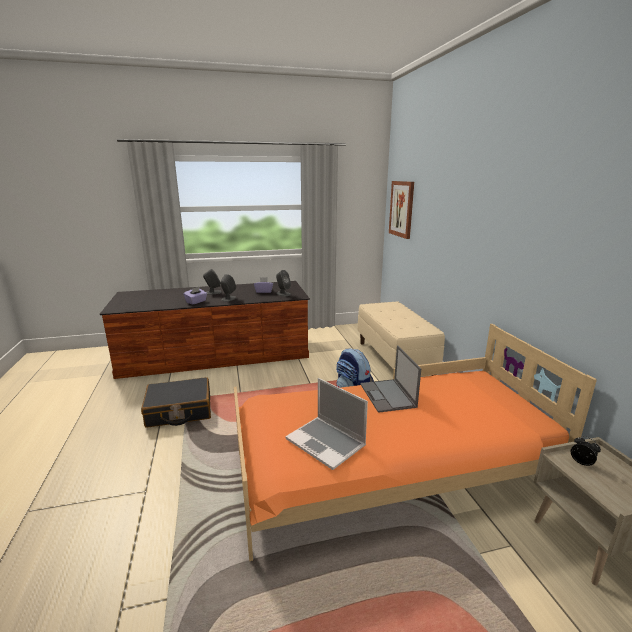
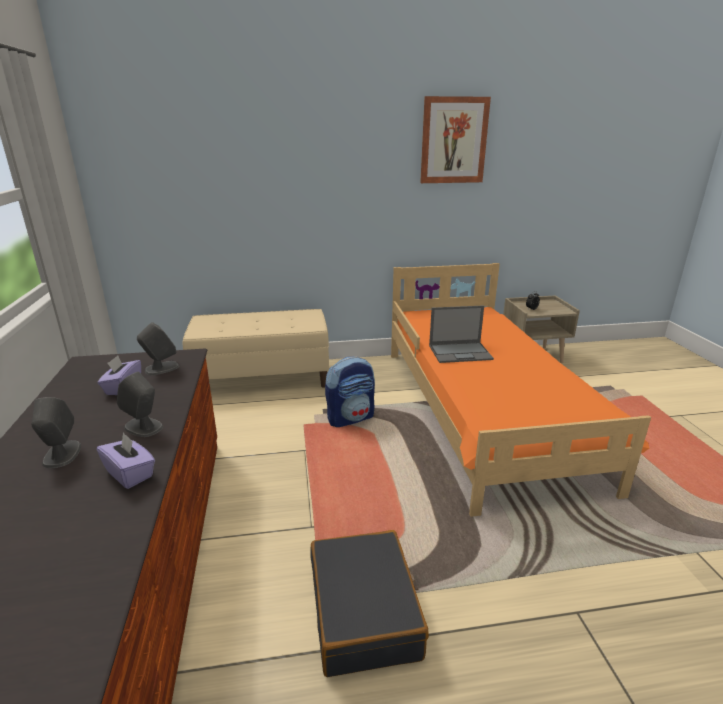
camera: 85 degrees left, 5 degrees up
laptop [285,378,368,470] -> none
picture [389,181,414,239] -> picture moved to [420,96,491,183]

